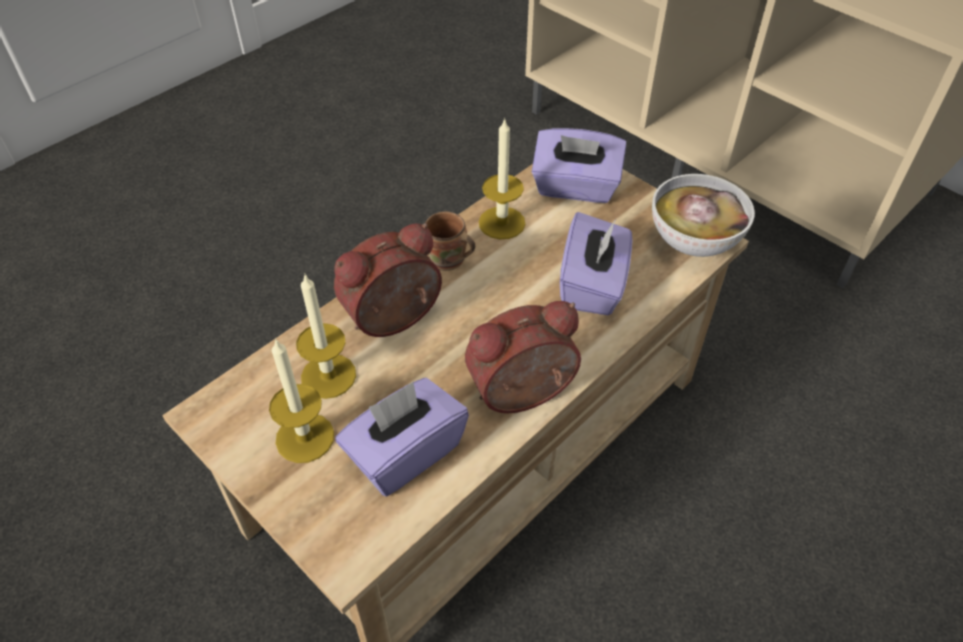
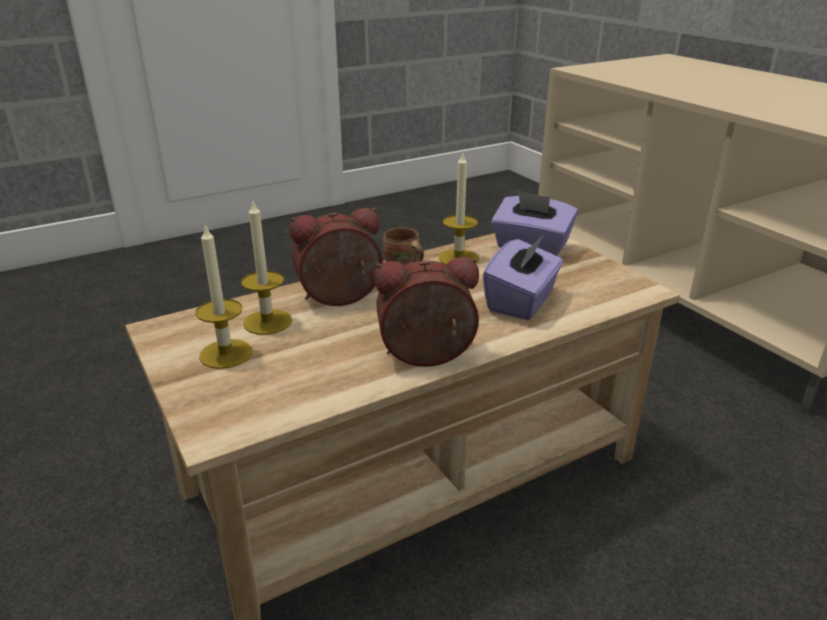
camera: 15 degrees right, 20 degrees down
purple tissue box [335,378,469,497] -> none
bowl [652,174,755,257] -> none

